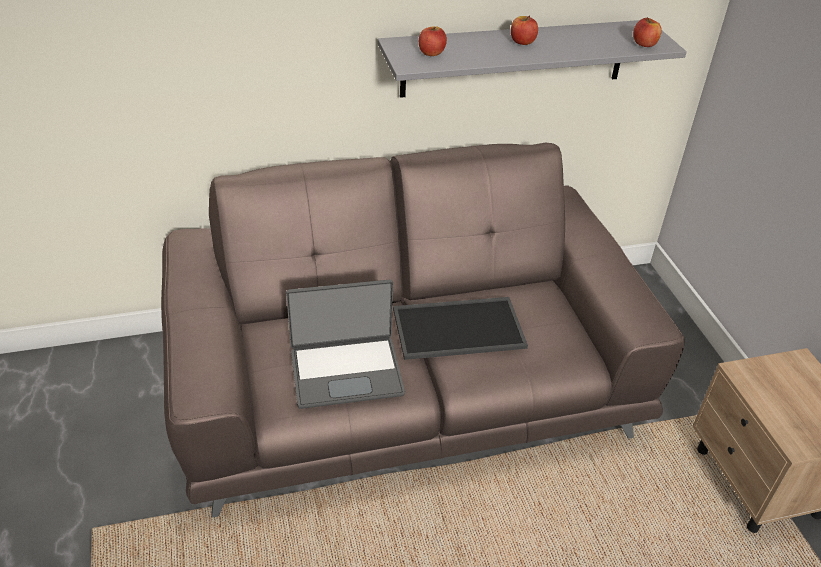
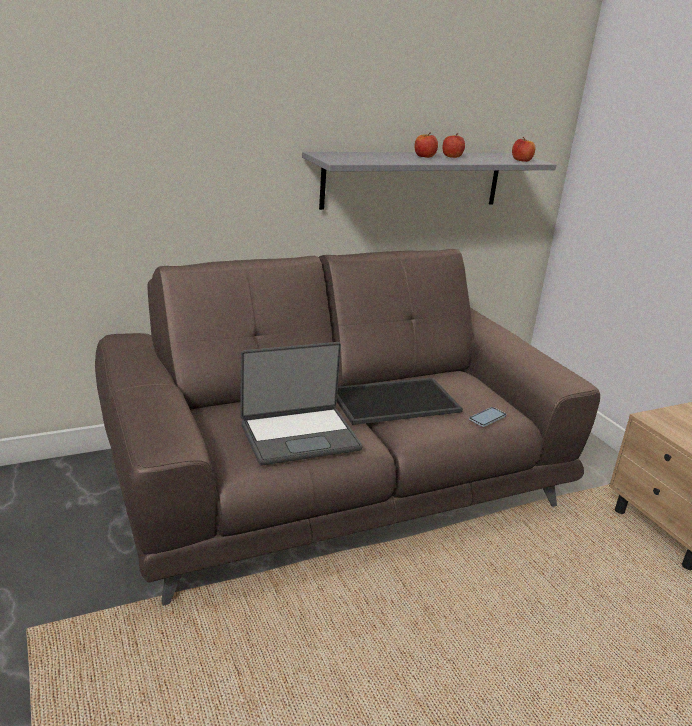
camera: 10 degrees left, 15 degrees down
apple [419,26,447,56] -> apple moved to [443,133,465,158]
none -> phone [469,407,506,427]

